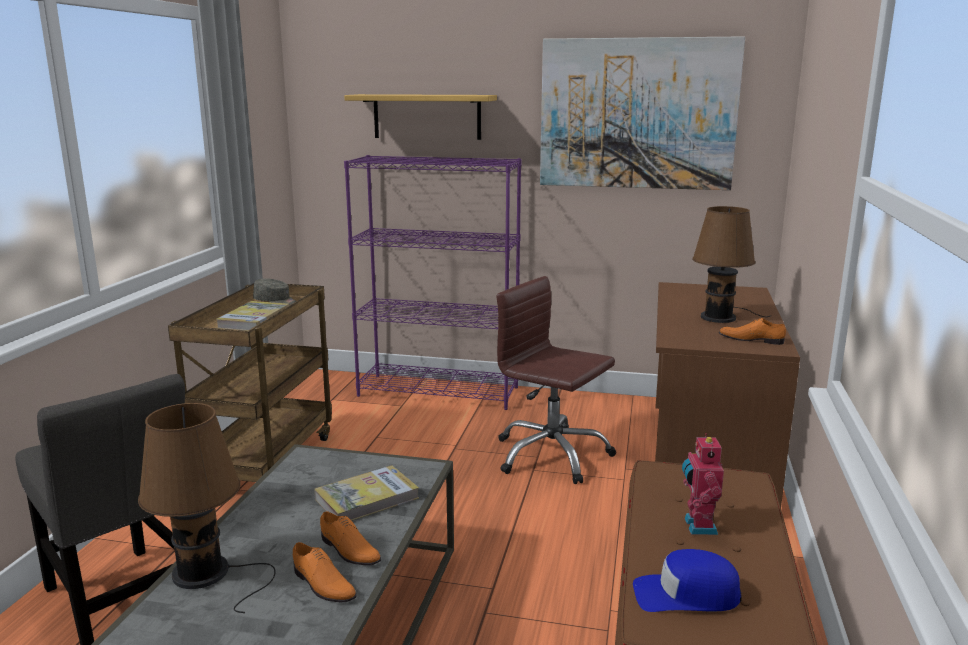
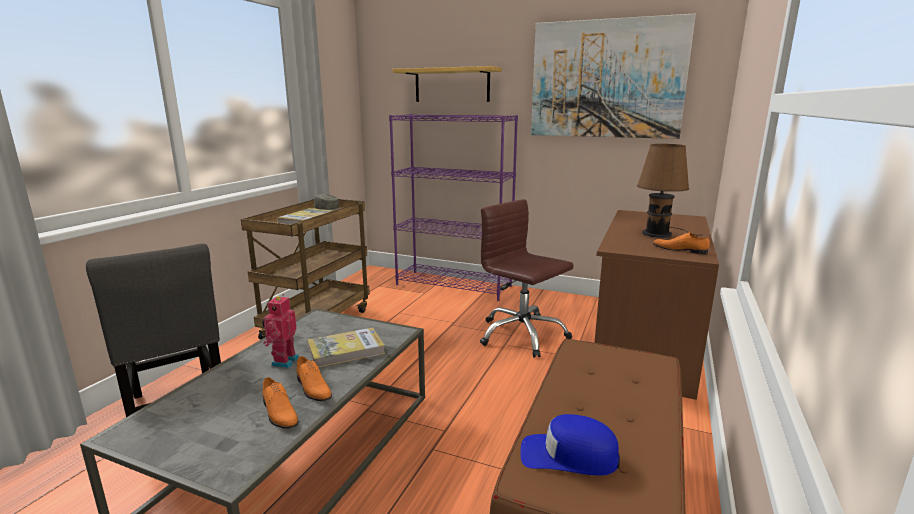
camera: 10 degrees right, 0 degrees up
brown table lamp [138,403,276,613] -> none
toy robot [682,433,724,535] -> toy robot moved to [262,294,299,368]

